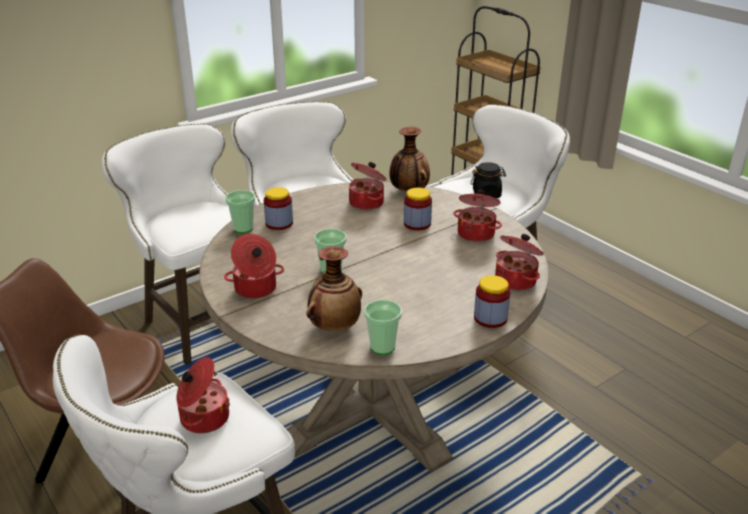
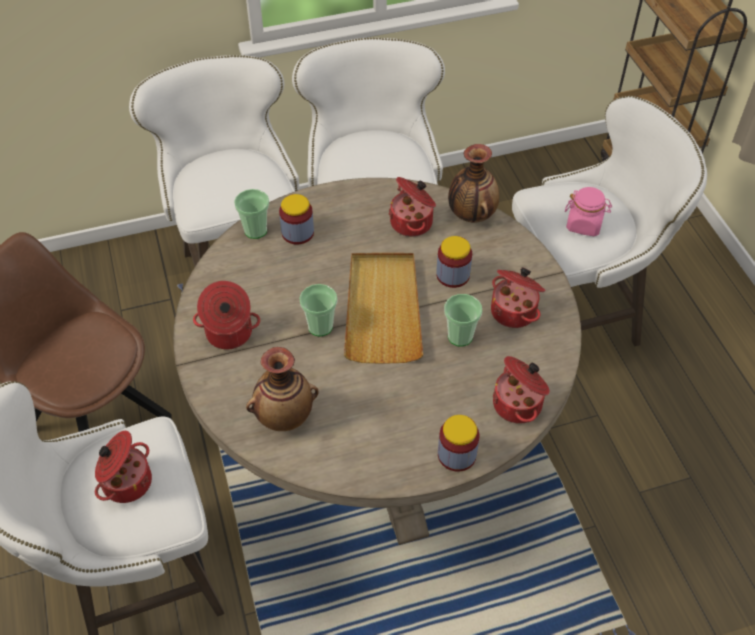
camera: 20 degrees right, 20 degrees up
cup [364,300,402,355] -> cup moved to [444,294,482,347]
black jar [471,162,506,198] -> pink jar [565,187,612,236]
none -> beige tray [344,253,423,364]

